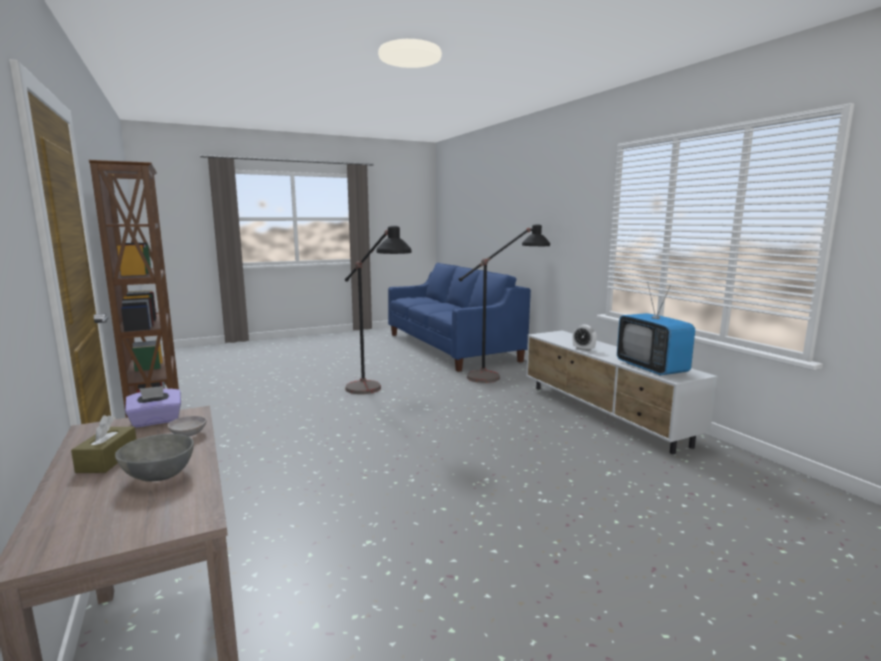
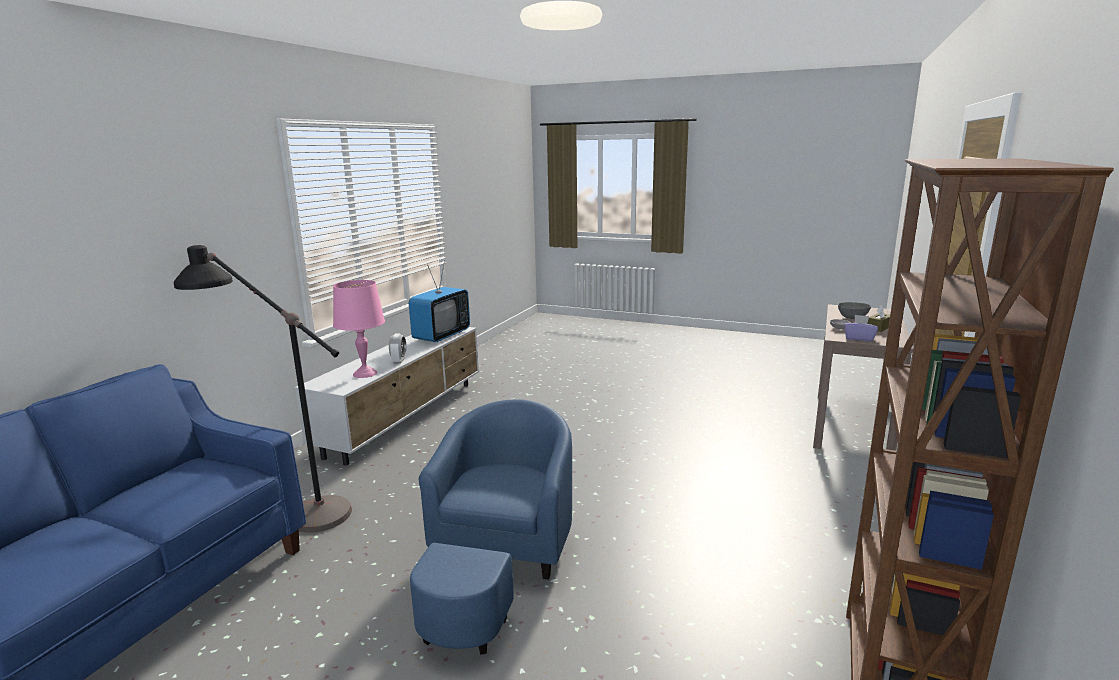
camera: 130 degrees left, 5 degrees up
black floor lamp [345,226,412,394] -> blue armchair [410,399,572,655]
none -> pink table lamp [333,280,385,378]

